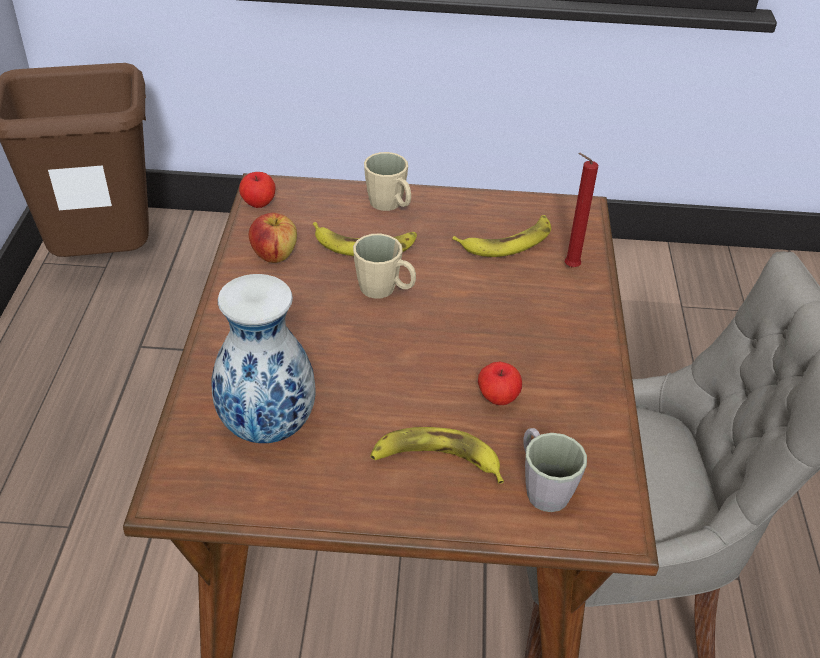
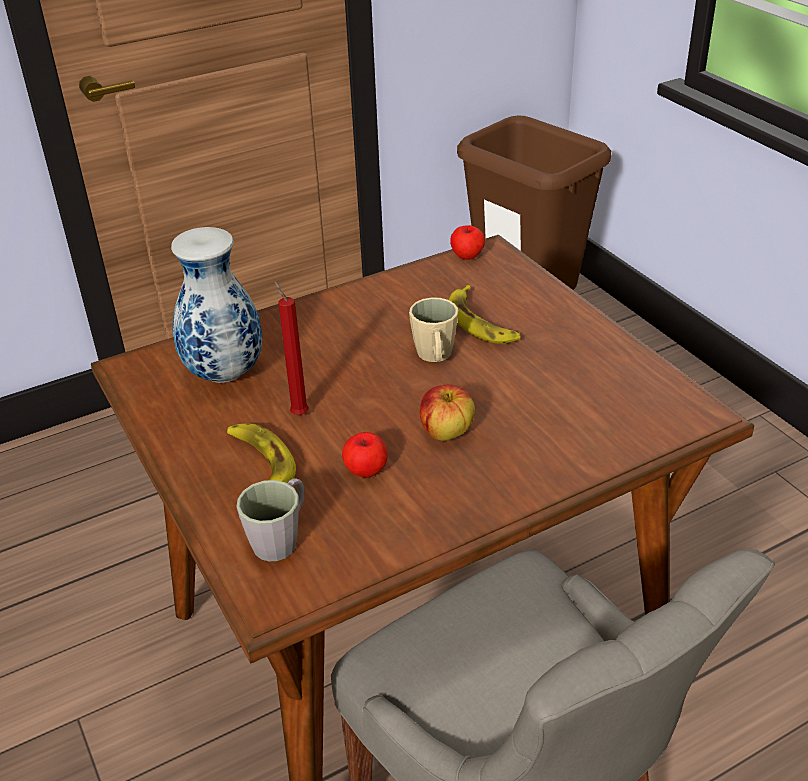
camera: 60 degrees right, 5 degrees down
apple [249,213,297,263] -> apple moved to [420,385,475,441]
beige mug [364,152,411,211] -> none
banana [452,215,551,257] -> none
red candle [565,153,598,267] -> red candle moved to [274,281,309,415]

